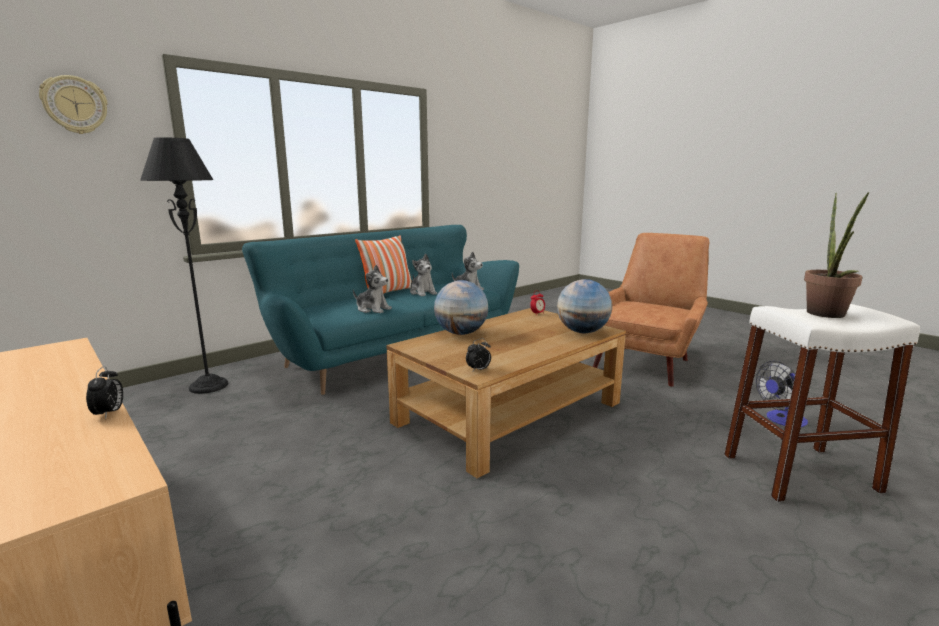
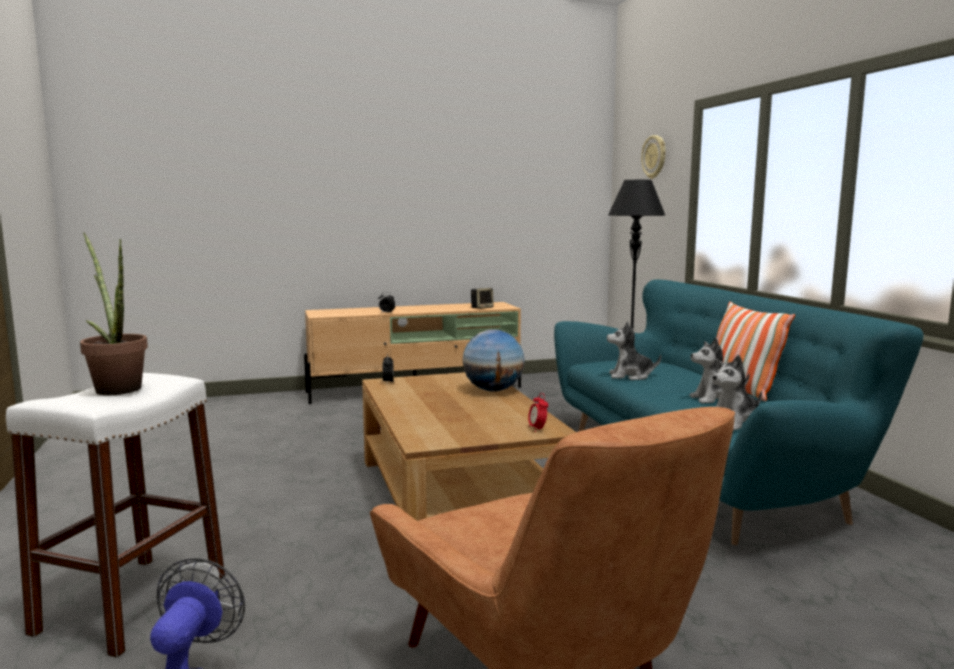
camera: 115 degrees right, 5 degrees down
plush toy [353,265,392,313] -> plush toy turned 45 degrees clockwise [607,321,661,380]
globe [557,279,612,333] -> none
none -> speaker [471,288,494,309]

